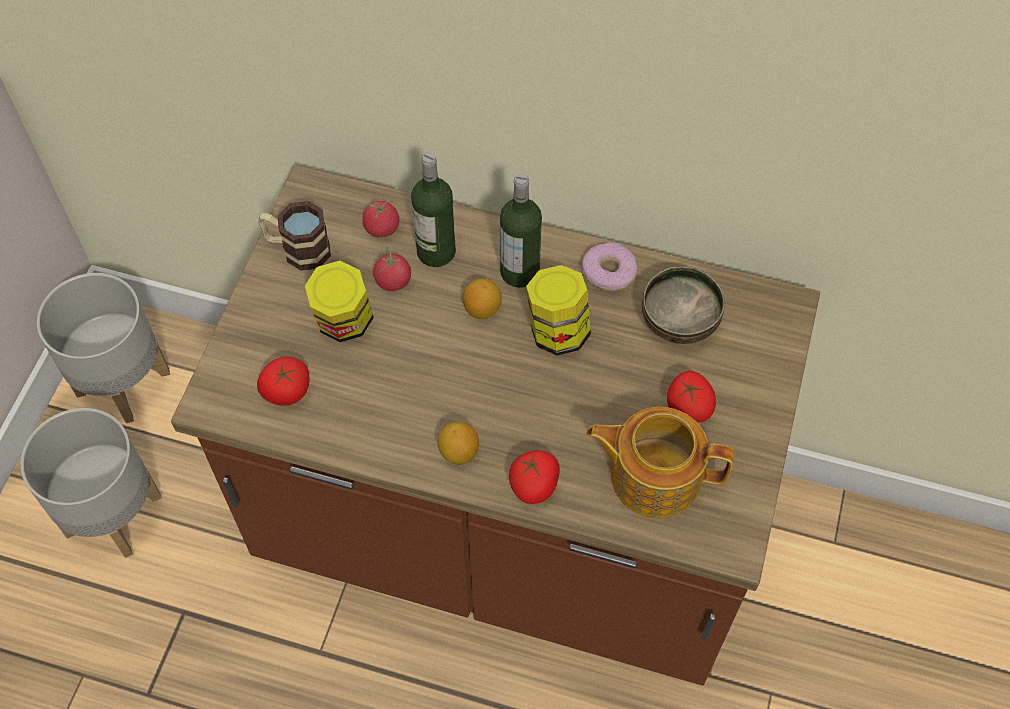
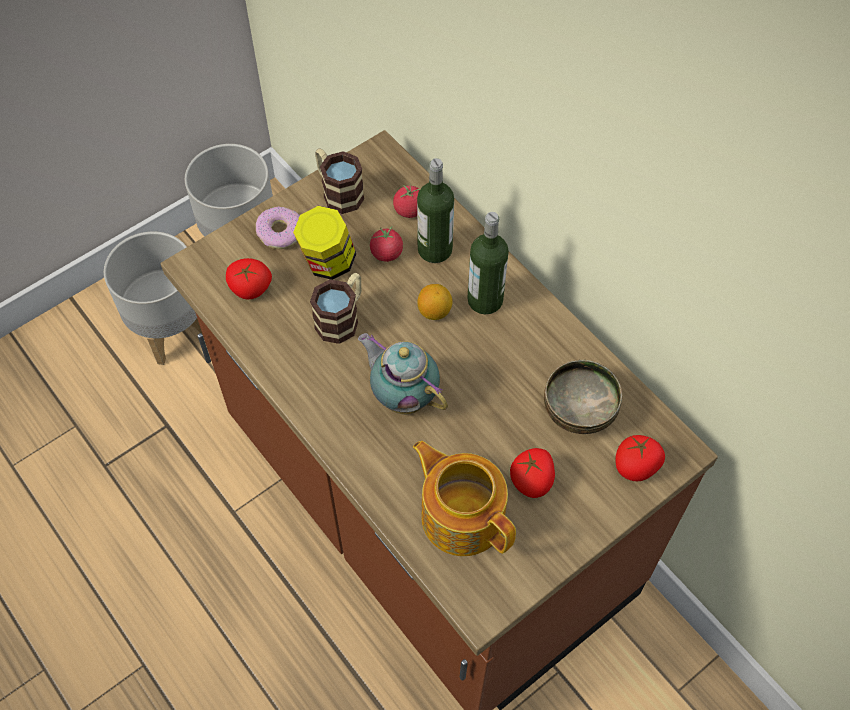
camera: 35 degrees right, 0 degrees up
lemon [438,422,479,465] -> none
tomato [509,450,560,504] -> tomato moved to [615,435,665,481]
jar [526,265,591,355] -> none
donut [582,243,637,291] -> donut moved to [256,207,300,249]
none -> mug [310,273,361,344]
none -> teapot [358,333,448,414]

